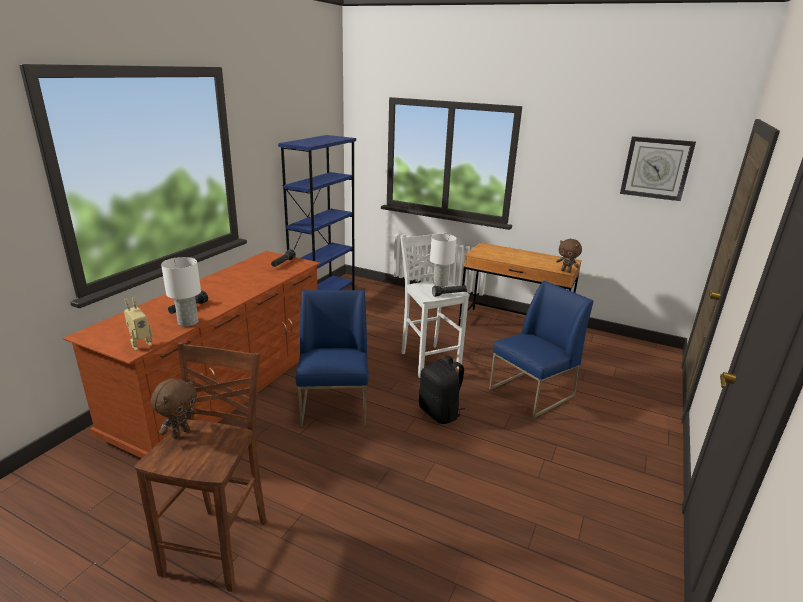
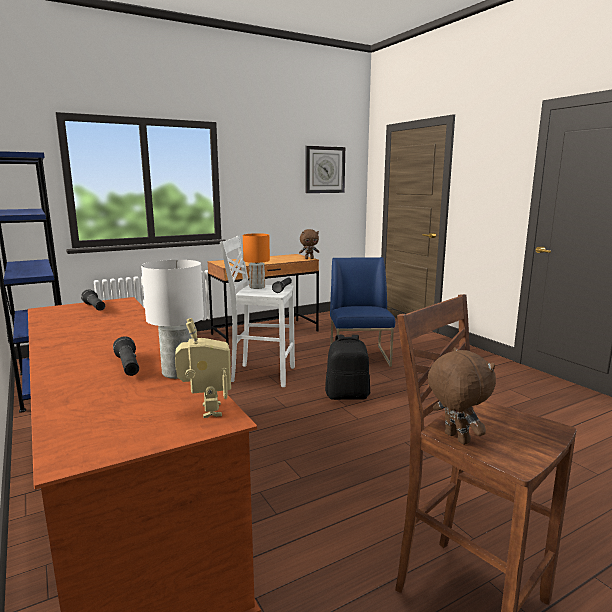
camera: 55 degrees left, 10 degrees down
blue chair [296,290,369,427] -> none
white table lamp [430,234,456,287] -> orange table lamp [243,233,270,289]

